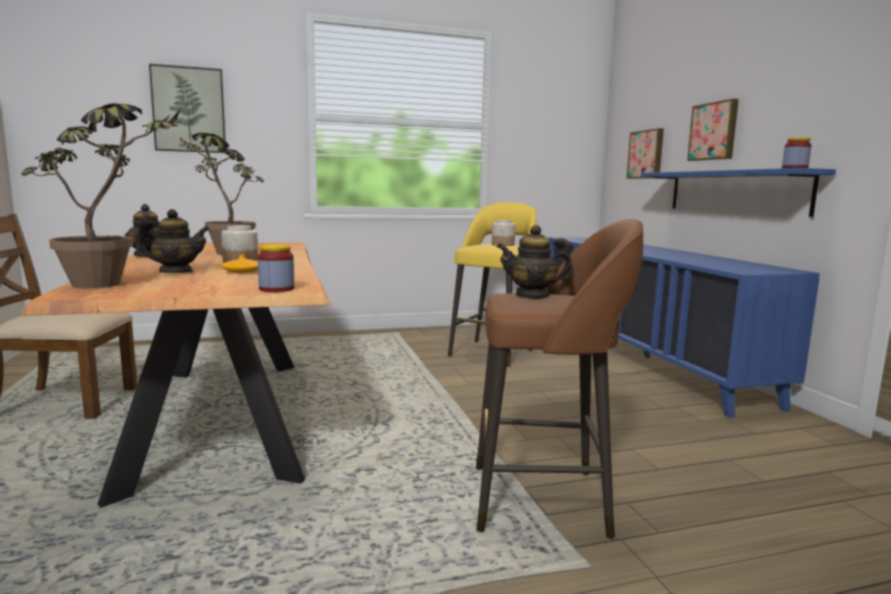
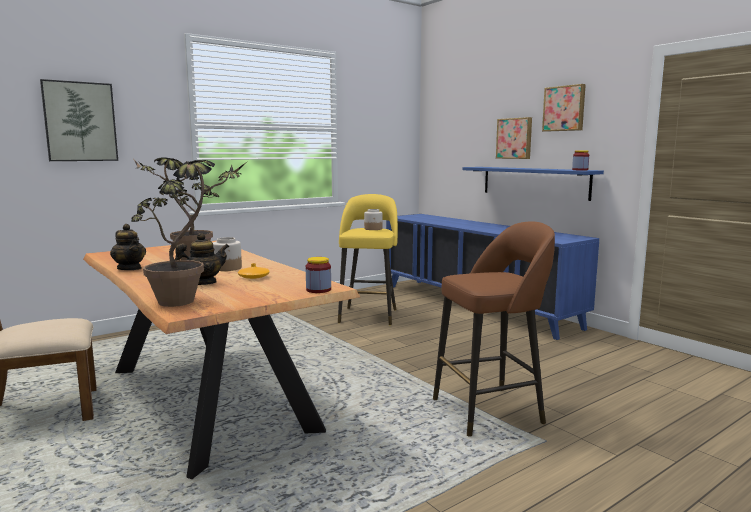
camera: 20 degrees left, 0 degrees up
teapot [497,225,574,299] -> none
picture [626,128,664,179] -> picture moved to [542,84,586,132]

